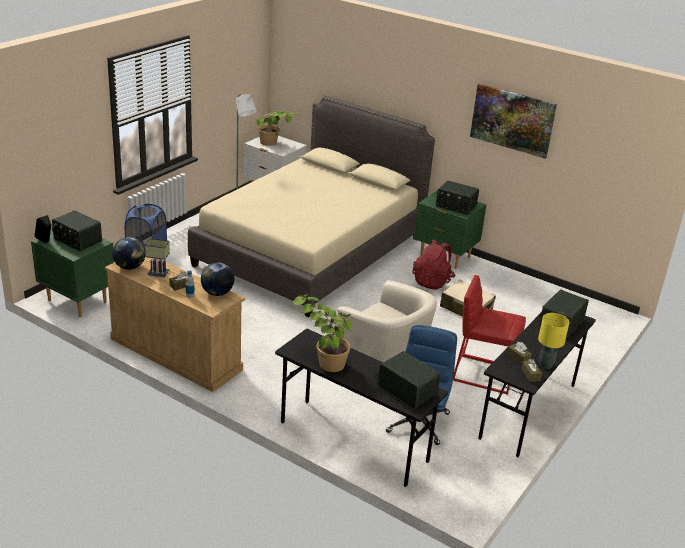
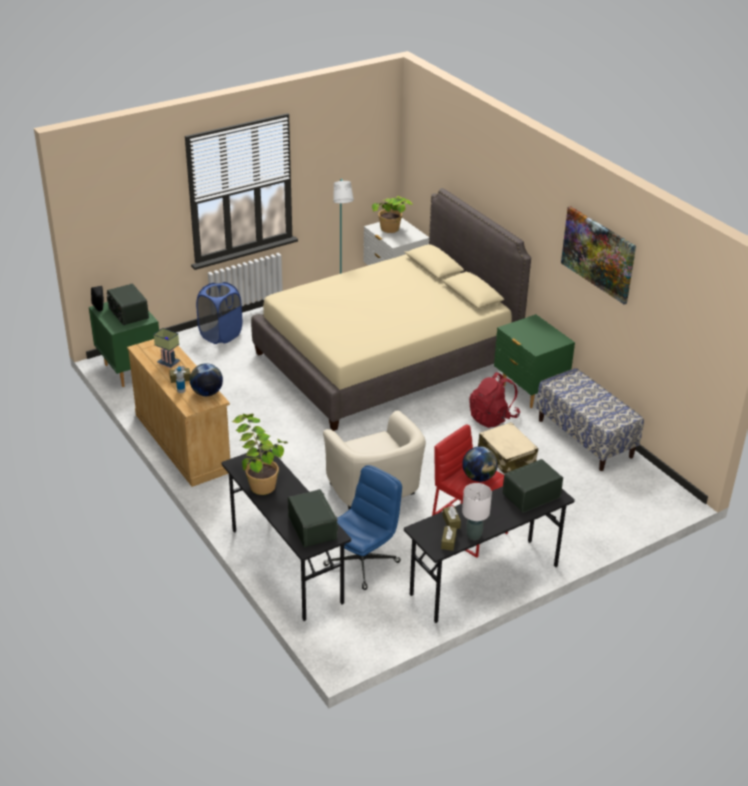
camera: 25 degrees right, 5 degrees up
globe [112,237,145,270] -> globe moved to [463,446,498,482]
radio [436,181,479,215] -> none
yellow table lamp [538,313,570,369] -> white table lamp [462,483,492,540]
none -> bench [536,368,644,471]

